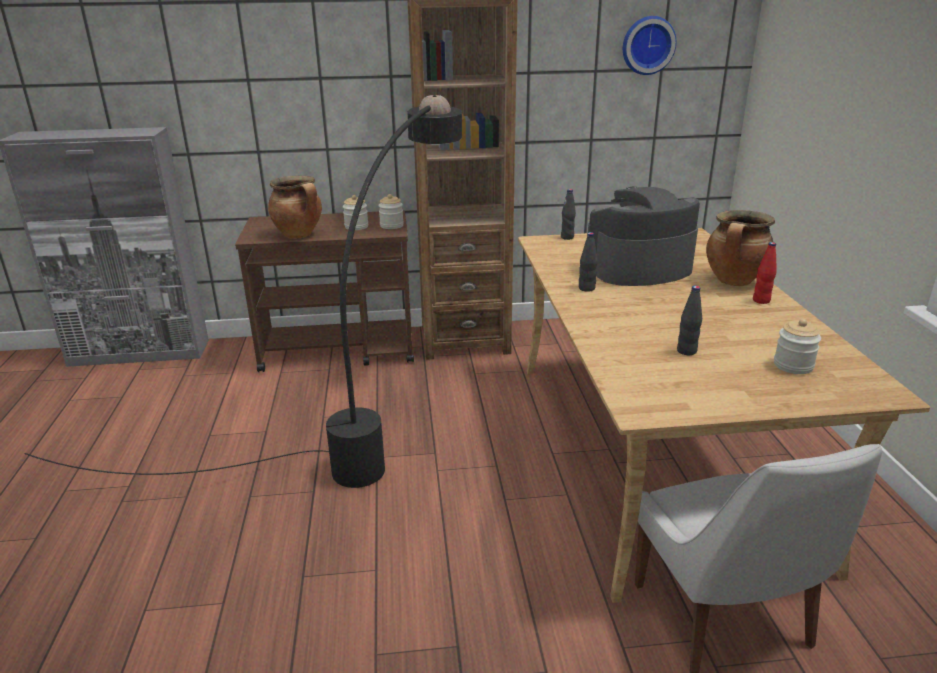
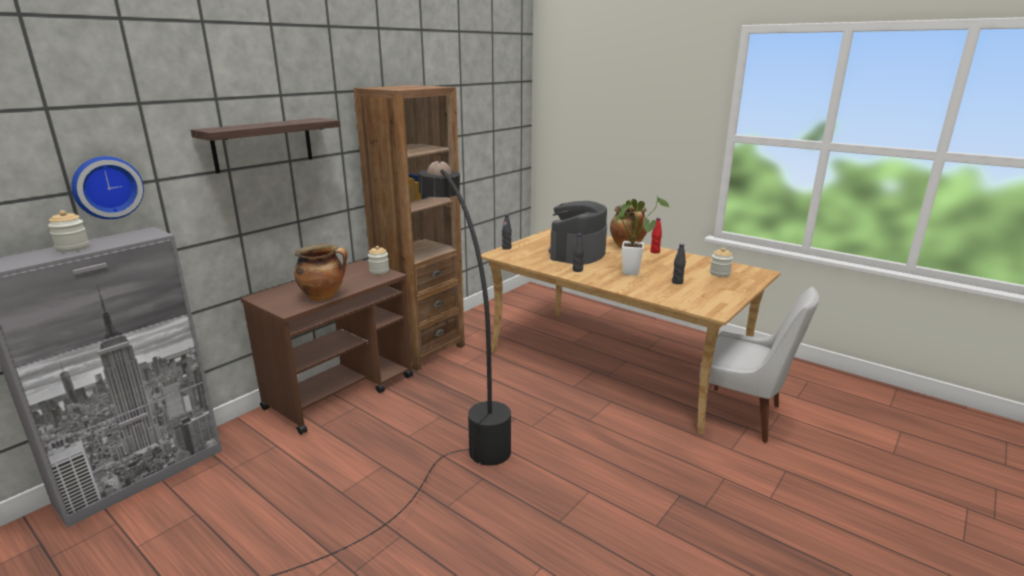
camera: 45 degrees left, 5 degrees down
jar [343,195,368,230] -> jar moved to [48,210,89,252]
wall clock [623,16,676,75] -> wall clock moved to [71,156,144,219]
none -> shelf [191,118,340,173]
none -> potted plant [614,196,669,276]

